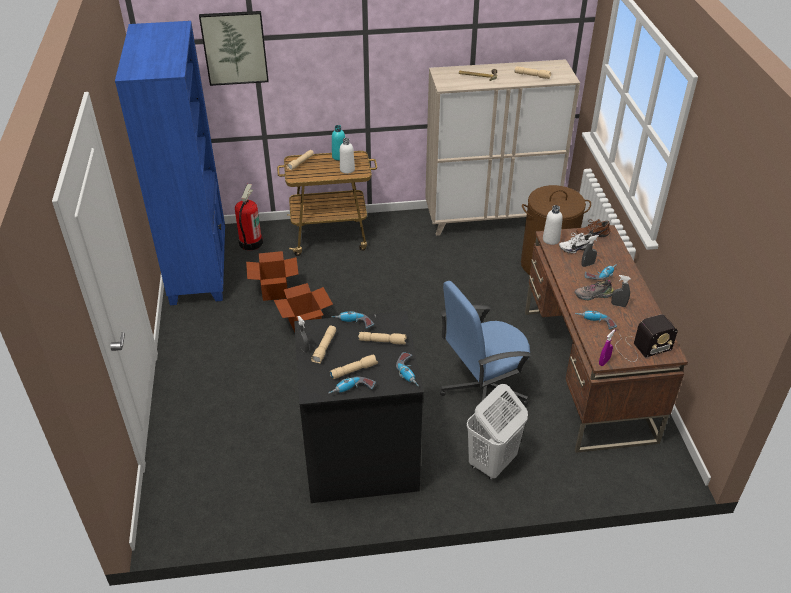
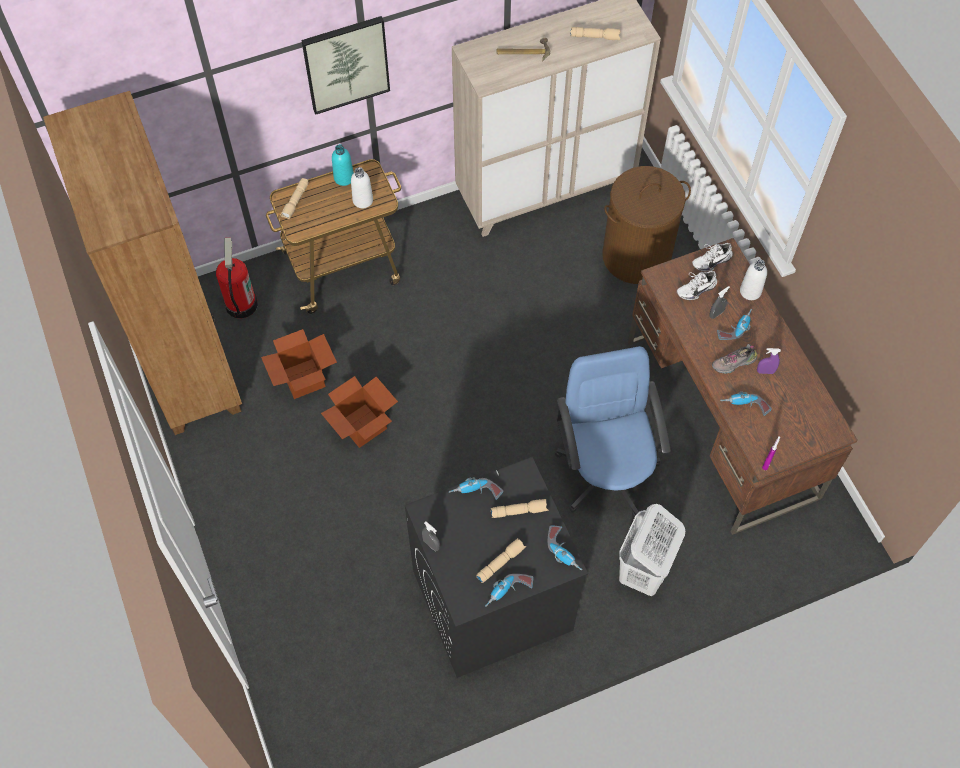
camera: 15 degrees left, 20 degrees up
blue bookcase [115,21,225,305] -> brown bookcase [43,91,242,435]
picture [199,11,269,86] -> picture moved to [301,16,390,115]
beige flashlight [311,326,336,363] -> none
blue office chair [440,281,532,406] -> blue office chair turned 120 degrees clockwise [555,346,671,518]
white bottle [543,205,563,245] -> white bottle moved to [740,259,767,300]
brown shoe [576,219,610,237] -> white shoe [692,243,733,272]
grey spray bottle [611,275,631,307] -> purple spray bottle [757,348,781,374]
radio [615,314,678,362] -> none

